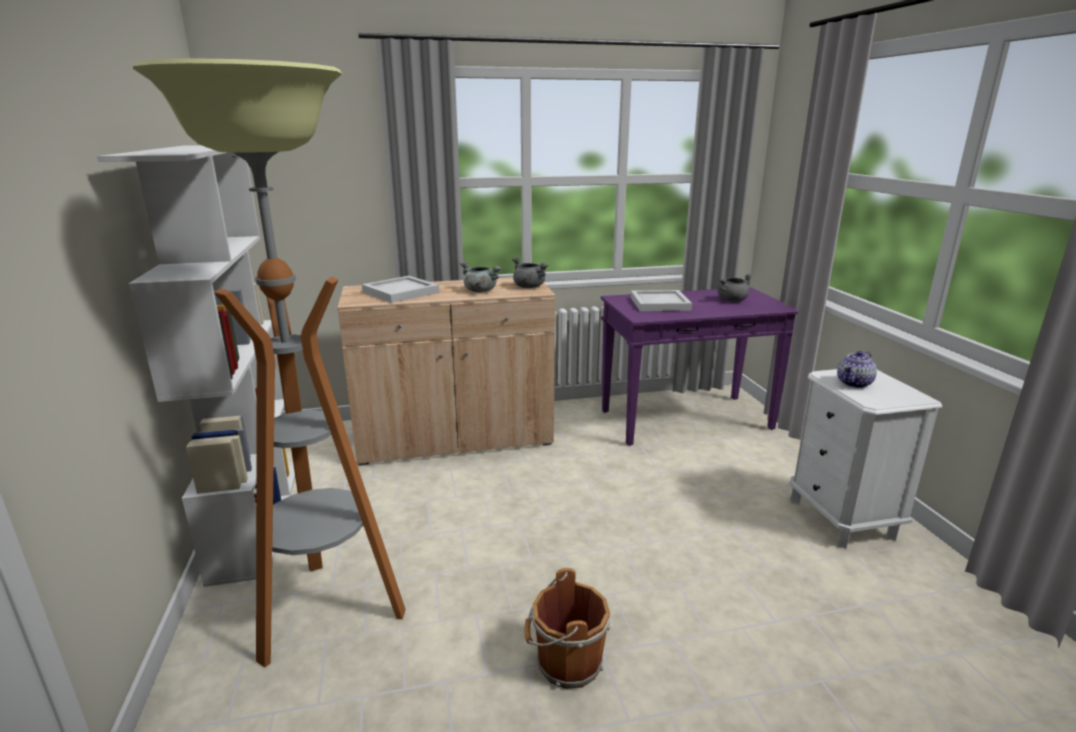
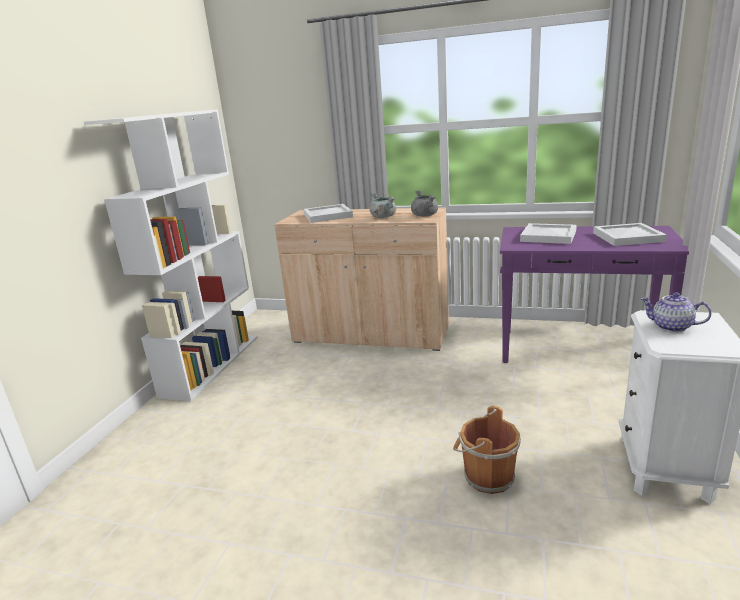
camera: 30 degrees right, 0 degrees up
floor lamp [133,58,406,667] -> none
brown bucket [524,568,611,689] -> brown bucket moved to [453,406,521,494]
grey cooking pot [718,274,753,302] -> white tray [593,223,667,246]
teapot [837,351,877,388] -> teapot turned 45 degrees clockwise [640,292,712,332]

